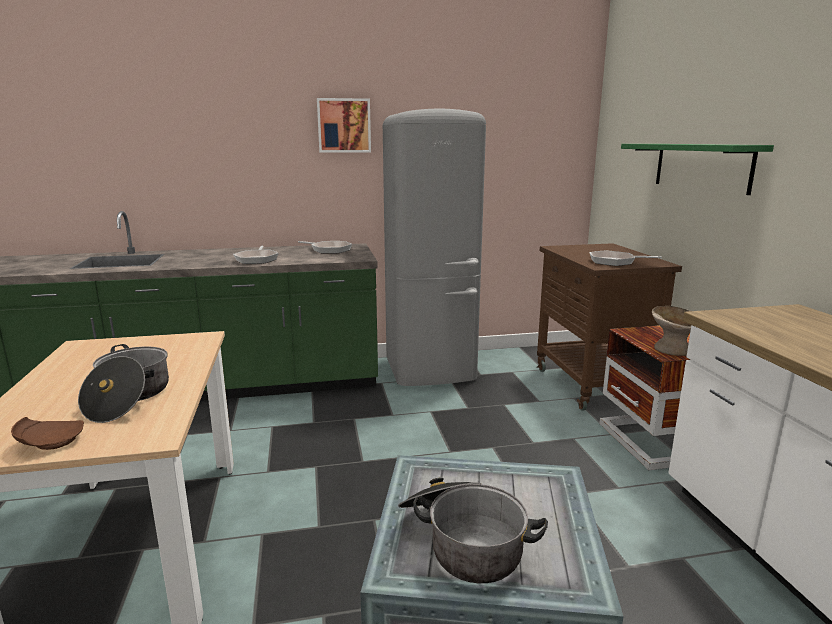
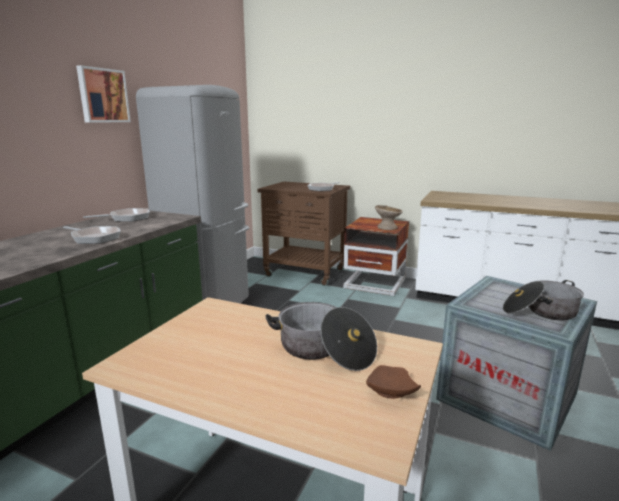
camera: 55 degrees left, 0 degrees up
green shelf [621,144,774,195] -> none

